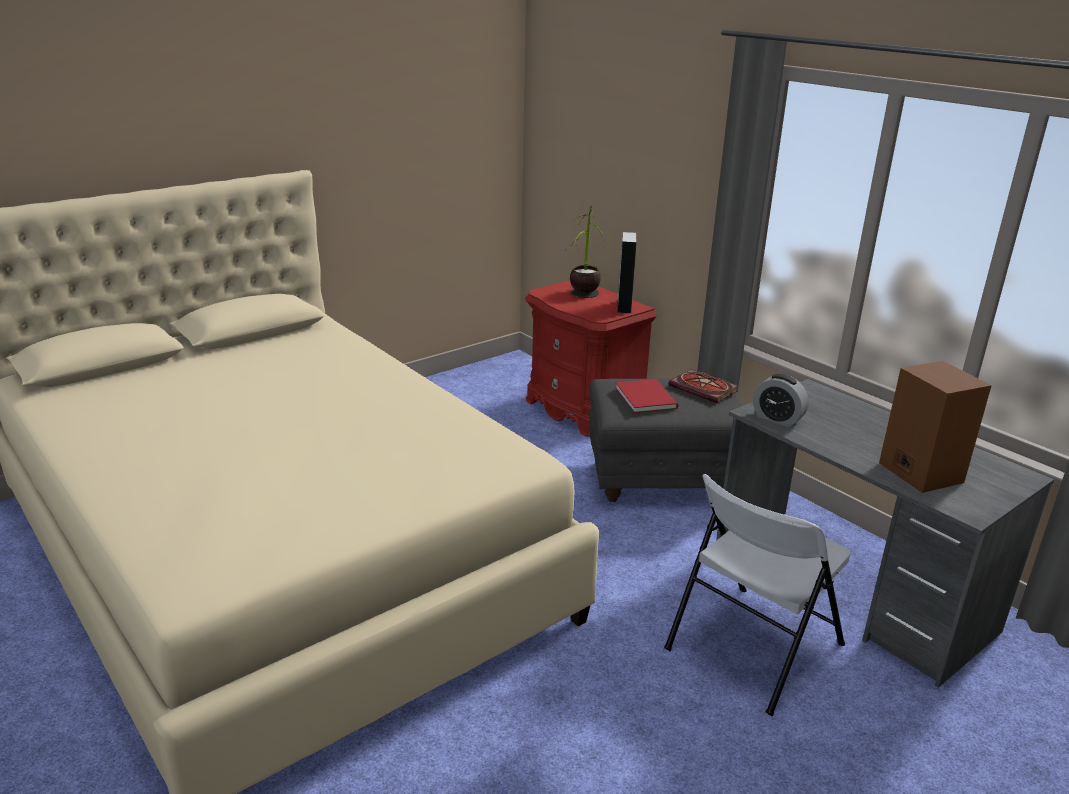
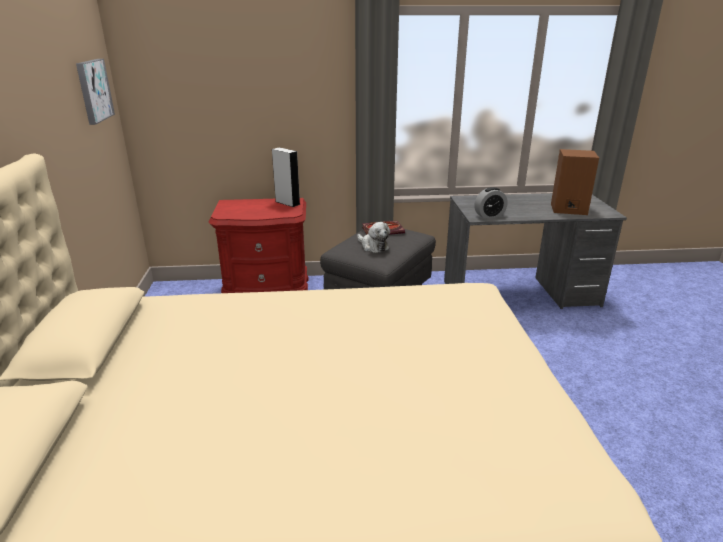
camera: 55 degrees left, 0 degrees up
potted plant [566,205,605,298] -> none
red book [615,379,678,413] -> plush toy [357,222,390,253]
white chair [664,474,850,717] -> none
none -> picture [76,59,115,125]

